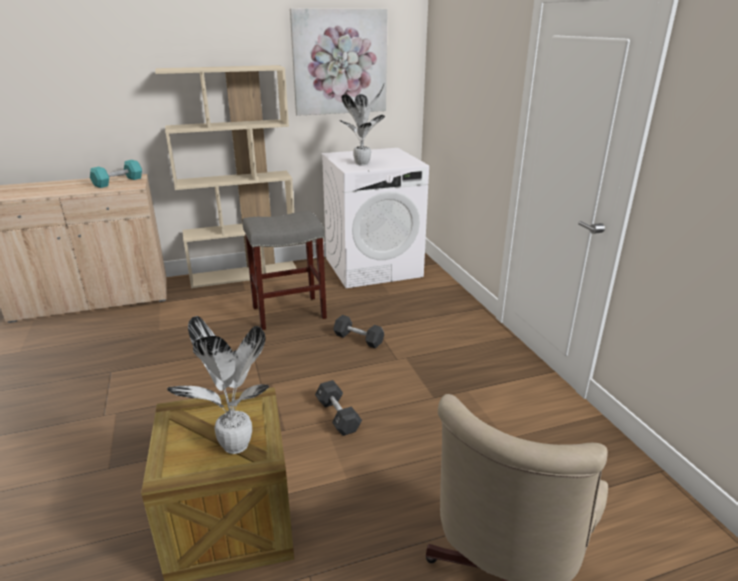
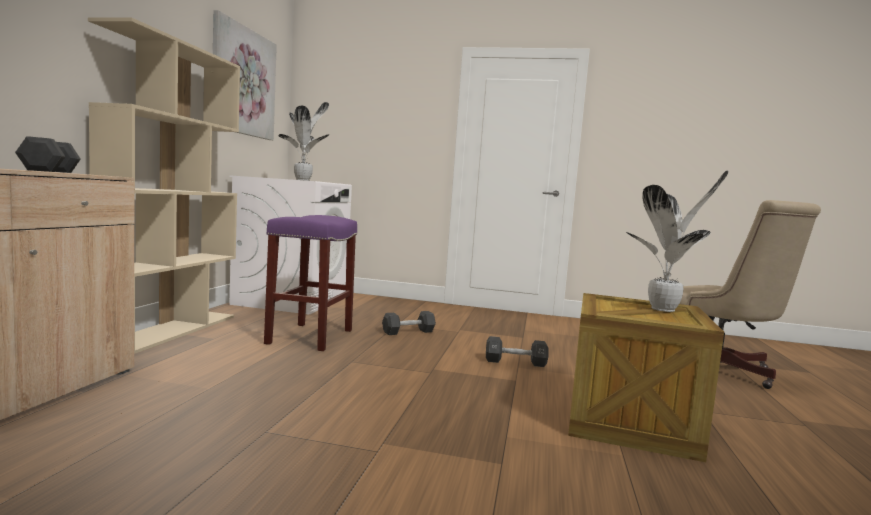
camera: 60 degrees left, 20 degrees down
turquoise dumbbell [90,160,142,188] -> black dumbbell [15,136,81,173]
grey stool [242,211,327,330] -> purple stool [264,215,357,351]

